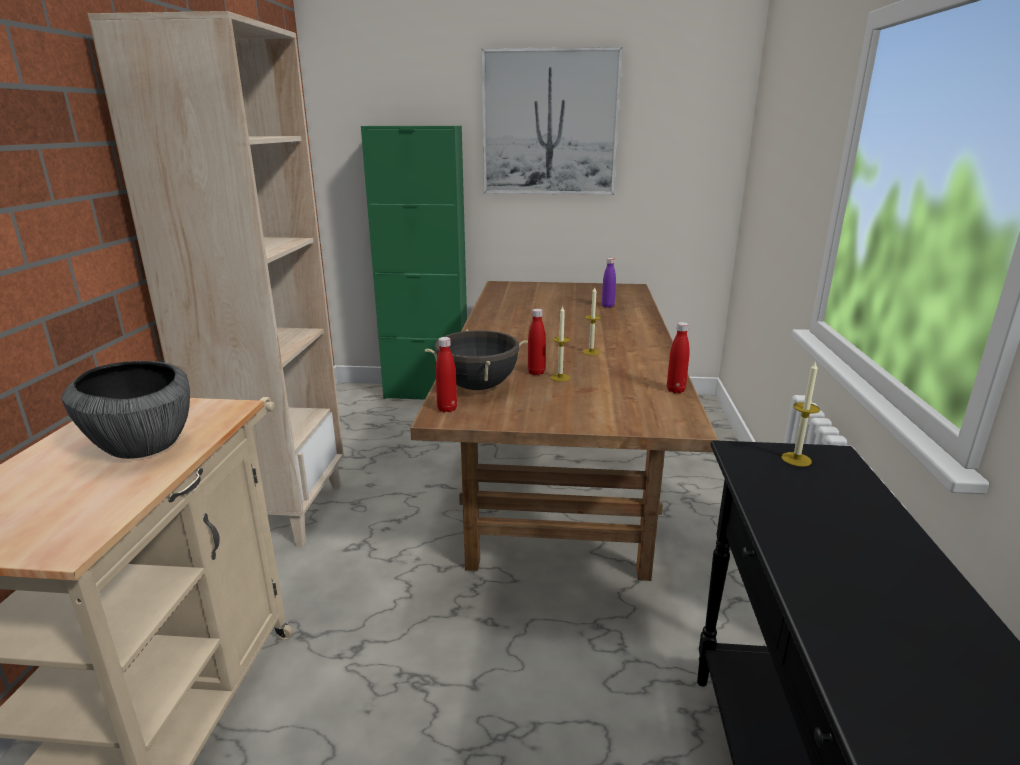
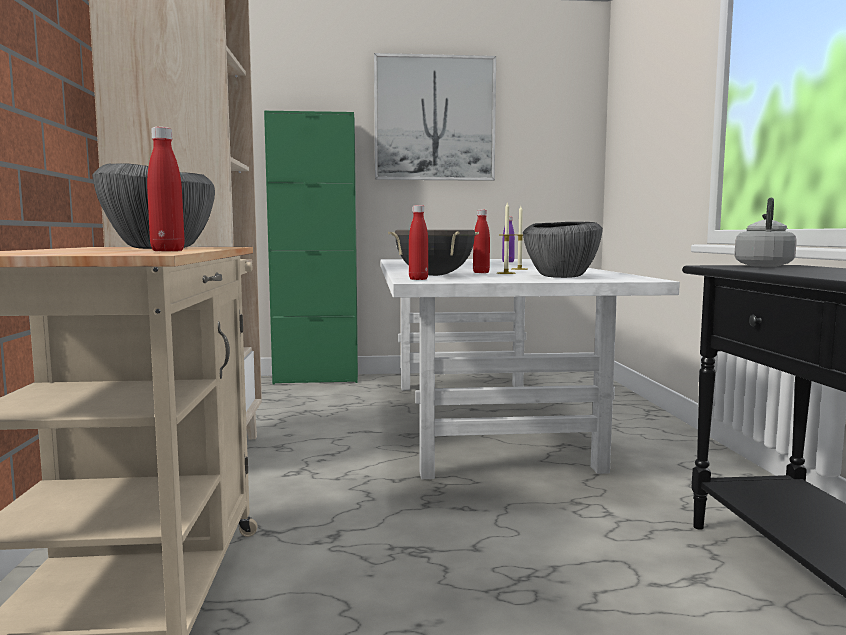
camera: 10 degrees left, 15 degrees down
brown dining table [410,281,719,581] -> white dining table [380,259,680,479]
red bottle [667,322,689,393] -> red bottle moved to [147,127,185,251]
candle [781,361,820,467] -> grey kettle [734,198,797,267]
none -> bowl [523,222,603,278]

